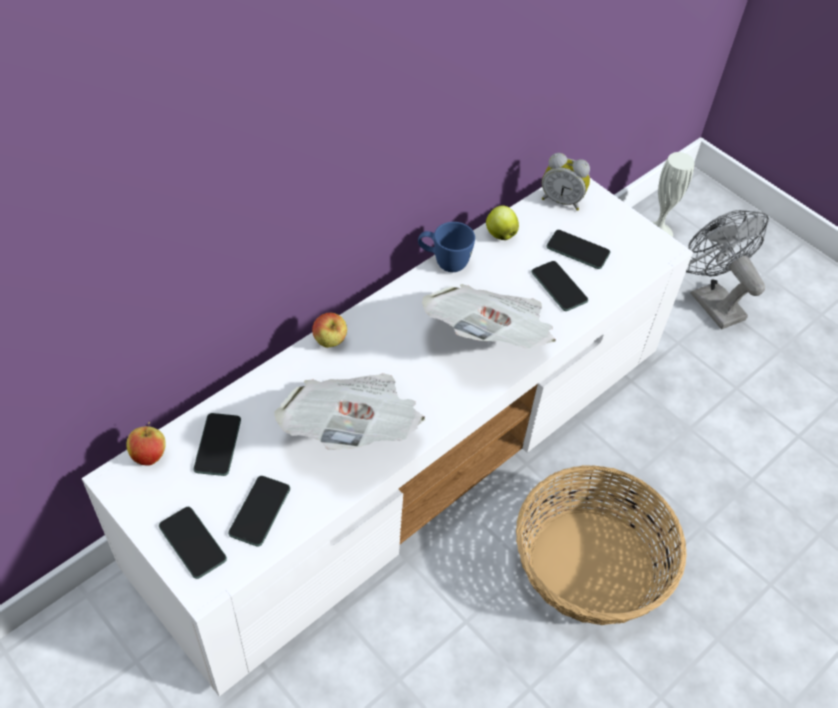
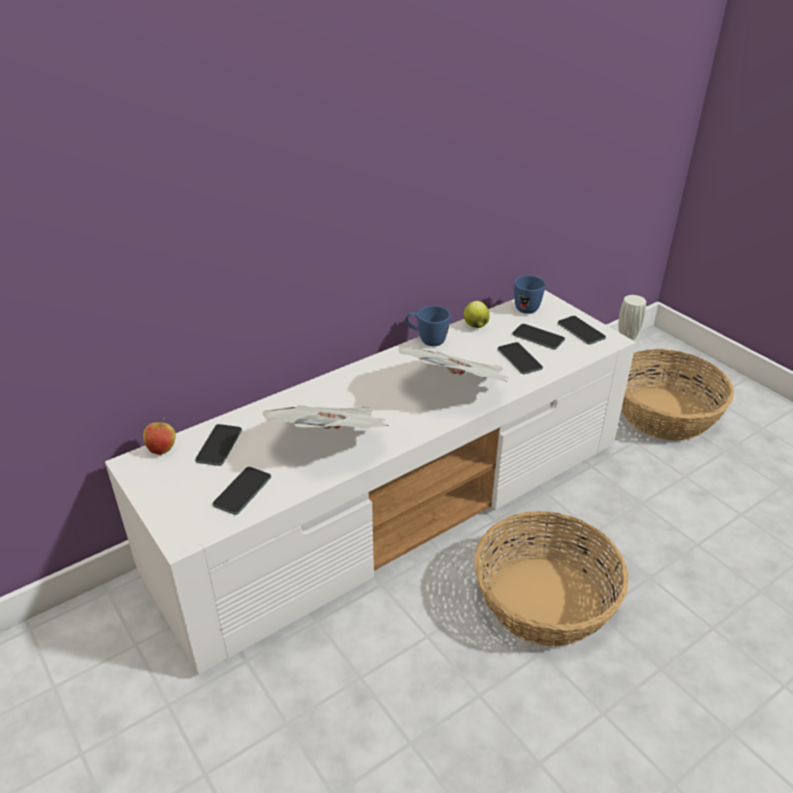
camera: 10 degrees right, 15 degrees down
phone [159,507,227,579] -> phone moved to [558,316,606,344]
apple [312,313,347,348] -> none
alarm clock [542,153,590,211] -> blue mug [514,275,546,314]
grey fan [686,210,768,329] -> basket [621,349,734,441]

